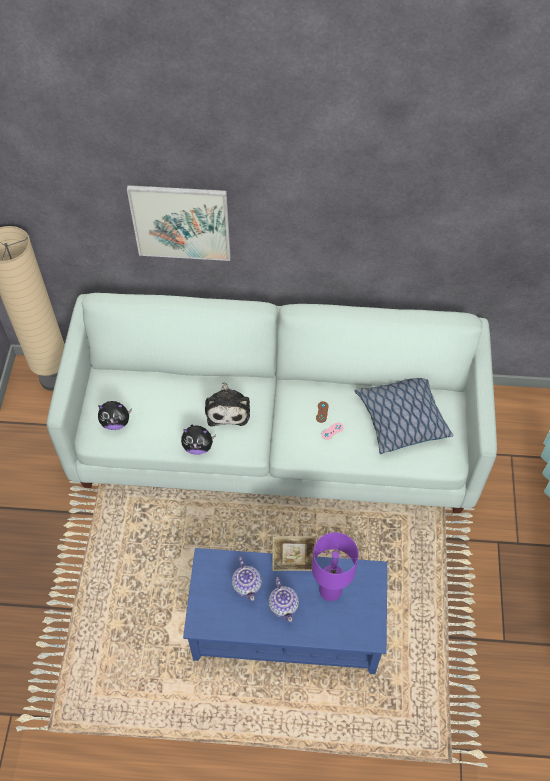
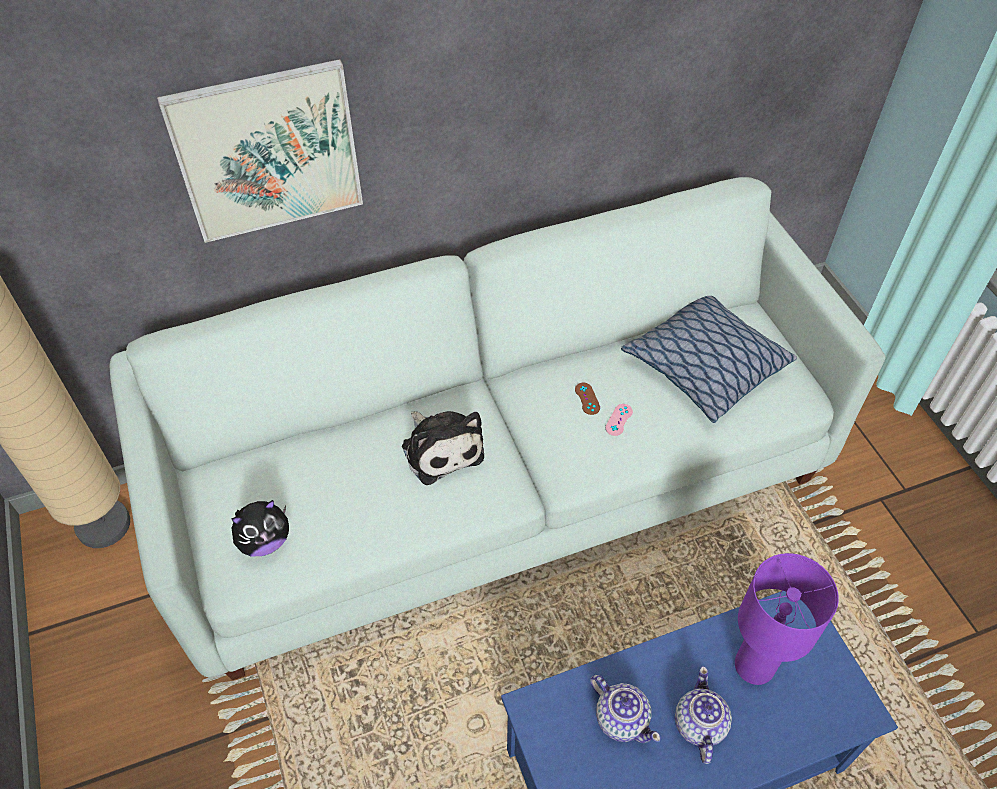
camera: 25 degrees left, 5 degrees down
plush toy [181,424,216,455] -> none
teapot [268,577,299,622] -> teapot turned 135 degrees counterclockwise [675,666,732,764]
picture frame [272,536,316,571] -> none

